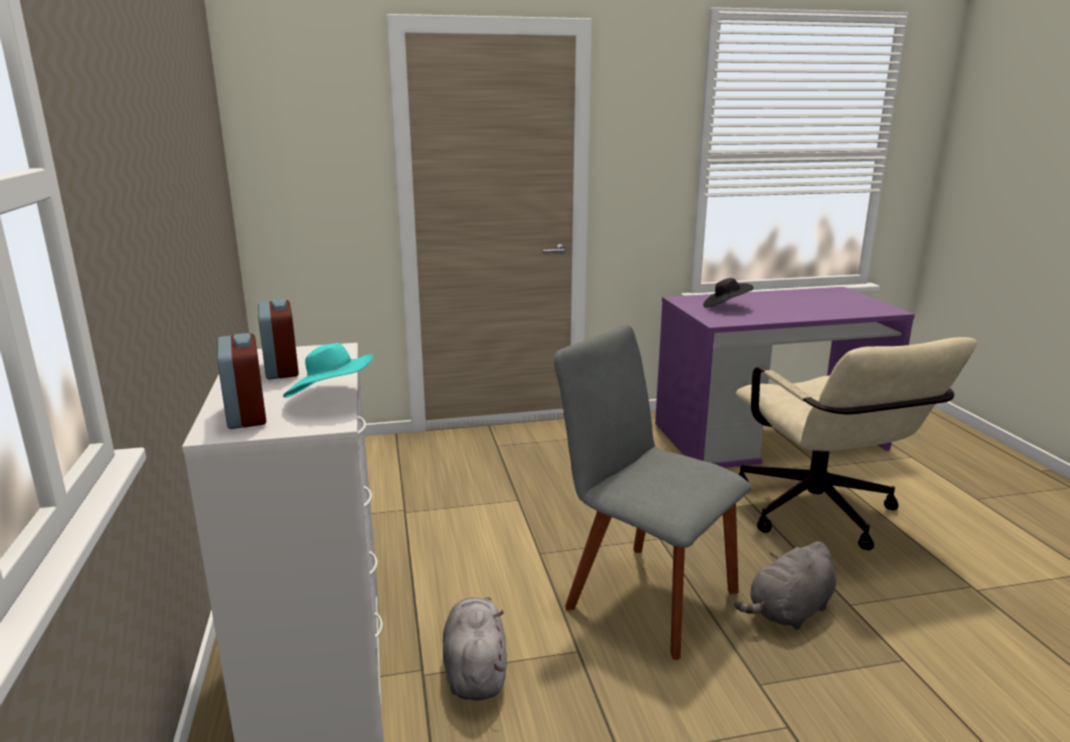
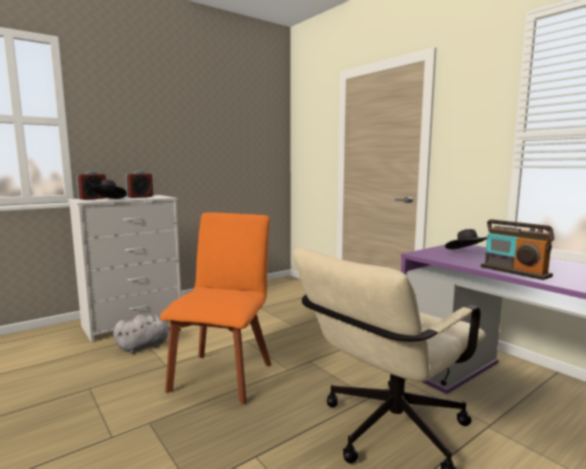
camera: 65 degrees right, 10 degrees down
turquoise hat [283,343,374,398] -> black hat [89,179,127,199]
grey chair [554,325,751,660] -> orange chair [160,213,271,404]
grey plush toy [734,541,836,630] -> none
none -> radio [481,219,554,280]

